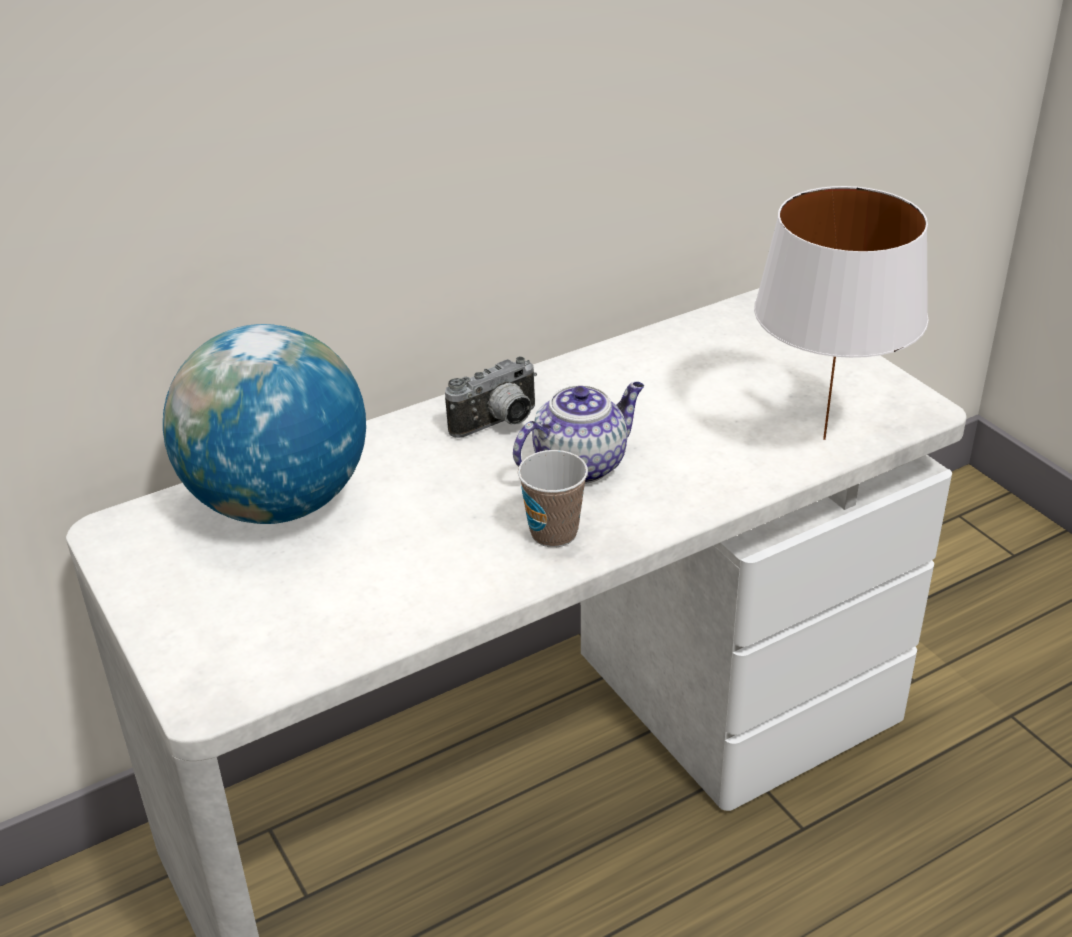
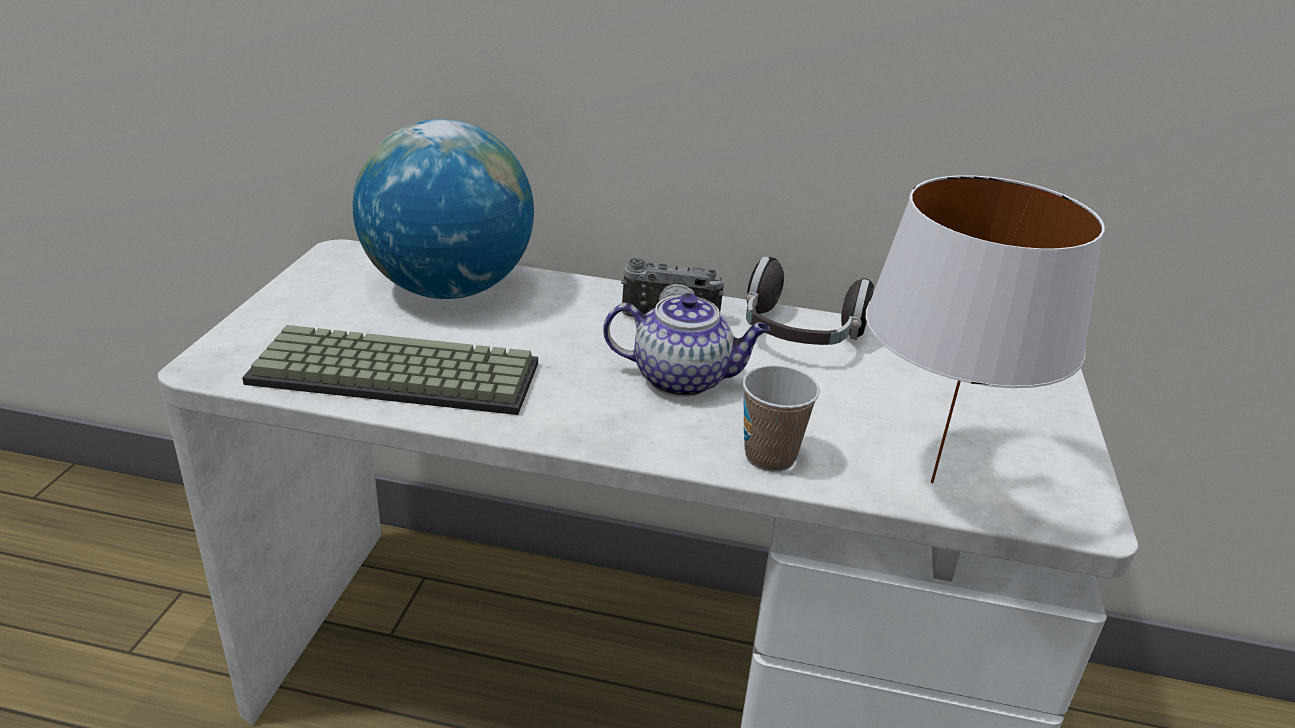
camera: 40 degrees right, 5 degrees down
cup [518,450,588,547] -> cup moved to [743,365,820,472]
none -> keyboard [242,325,538,415]
none -> headphones [746,257,874,345]

